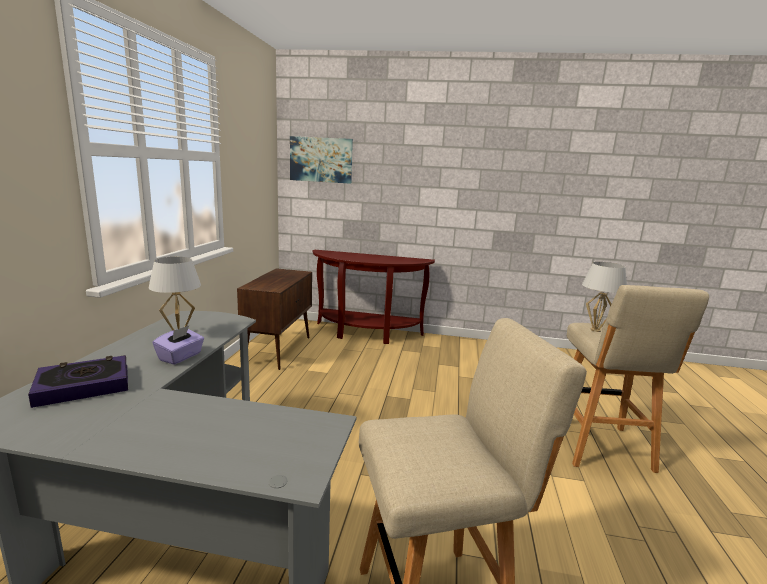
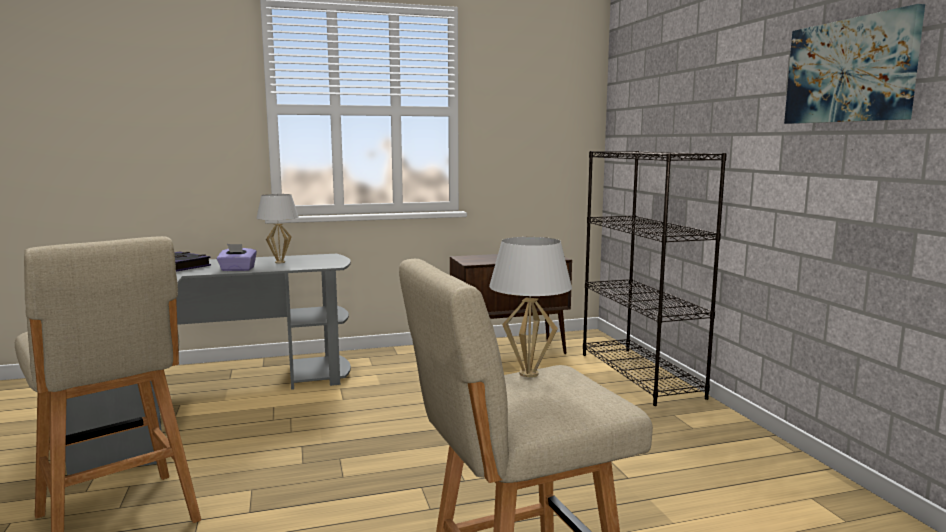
camera: 65 degrees right, 5 degrees down
picture [290,136,353,184] -> picture moved to [784,4,925,124]
brown console table [313,250,435,344] -> black bookcase [583,151,727,406]

